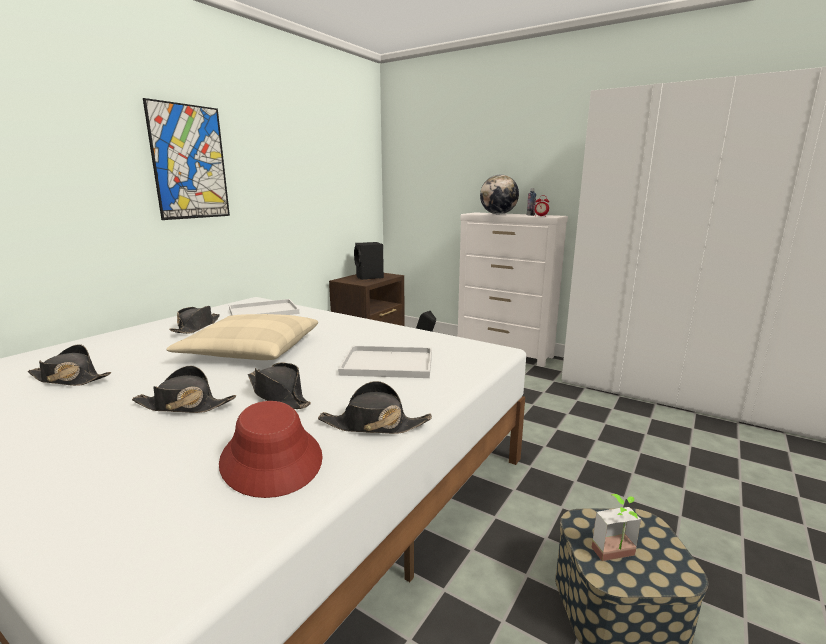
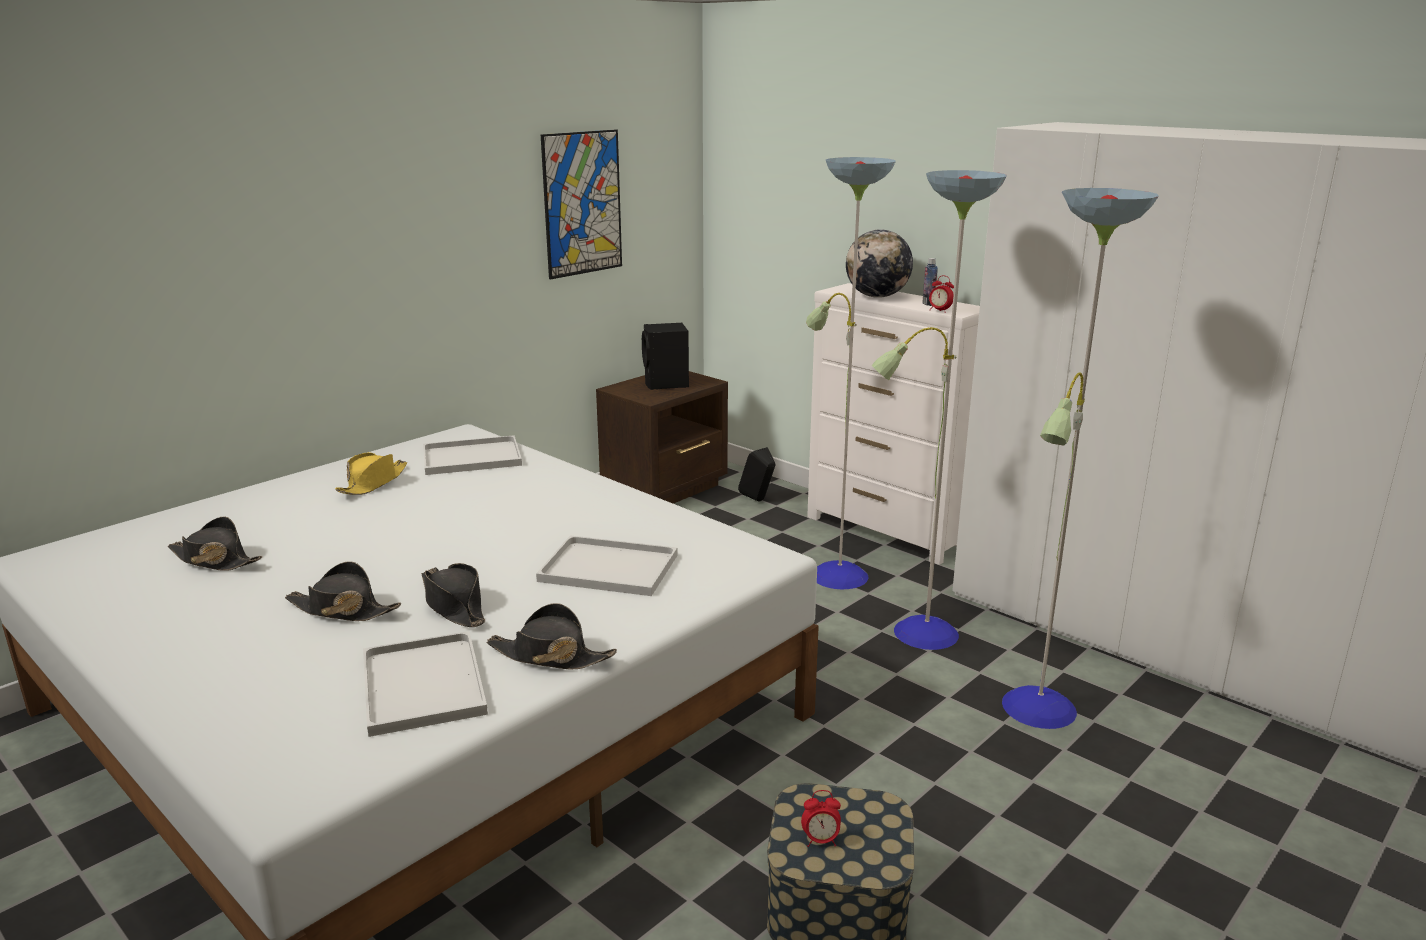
camera: 10 degrees right, 5 degrees up
picture [143,98,230,220] -> picture moved to [541,130,622,279]
beige pillow [167,314,318,360] -> none
black hat [169,306,220,334] -> yellow hat [335,452,407,495]
red hat [219,401,323,498] -> white tray [363,631,488,737]
potted plant [592,494,641,561] -> alarm clock [801,790,841,847]
none -> floor lamp [806,157,1159,729]

